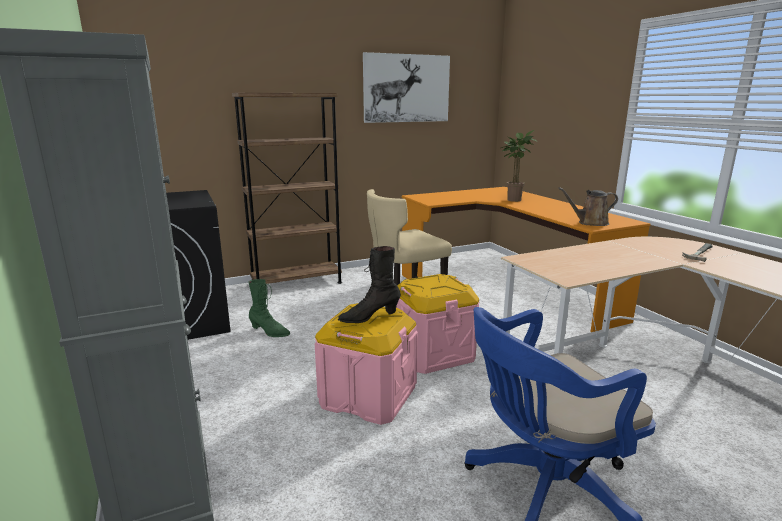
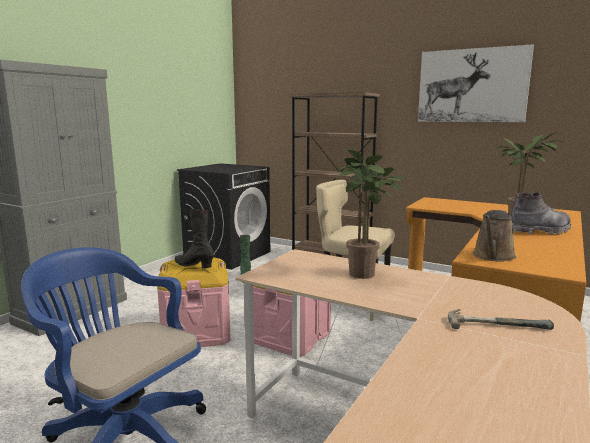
camera: 55 degrees right, 5 degrees down
brown watering can [558,187,618,226] -> brown watering can turned 105 degrees counterclockwise [473,210,516,262]
none -> potted plant [337,150,405,279]
none -> grey boot [511,192,571,235]

